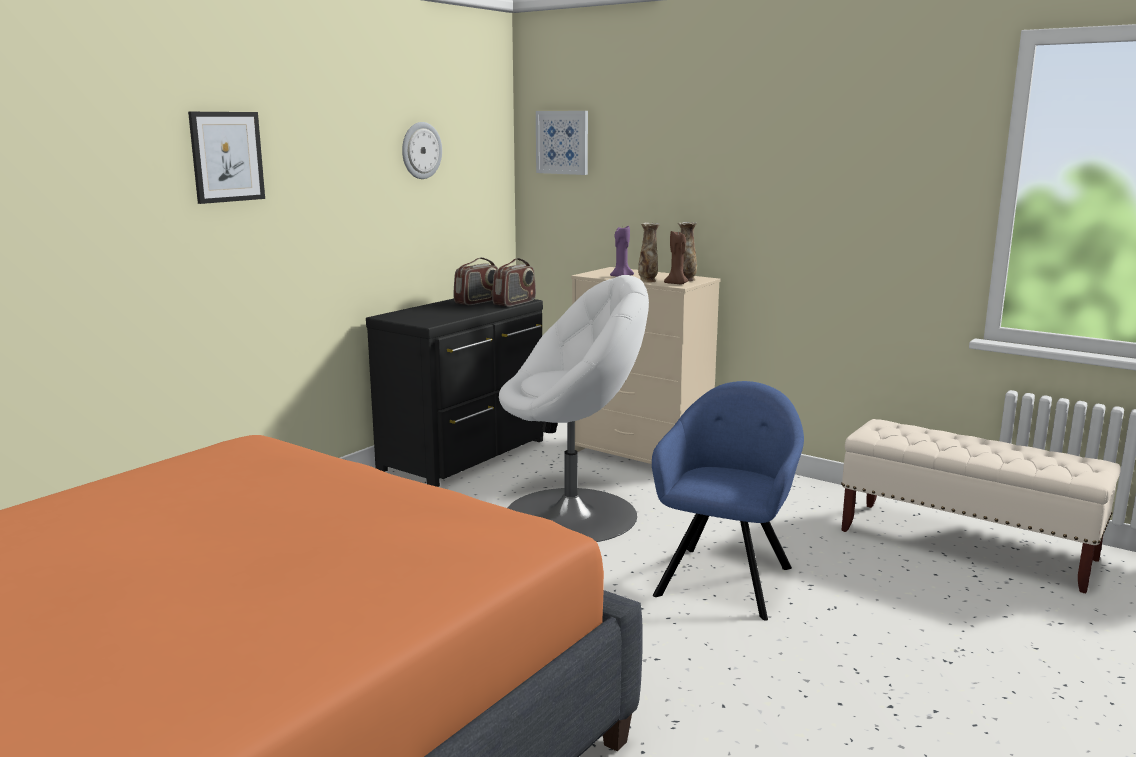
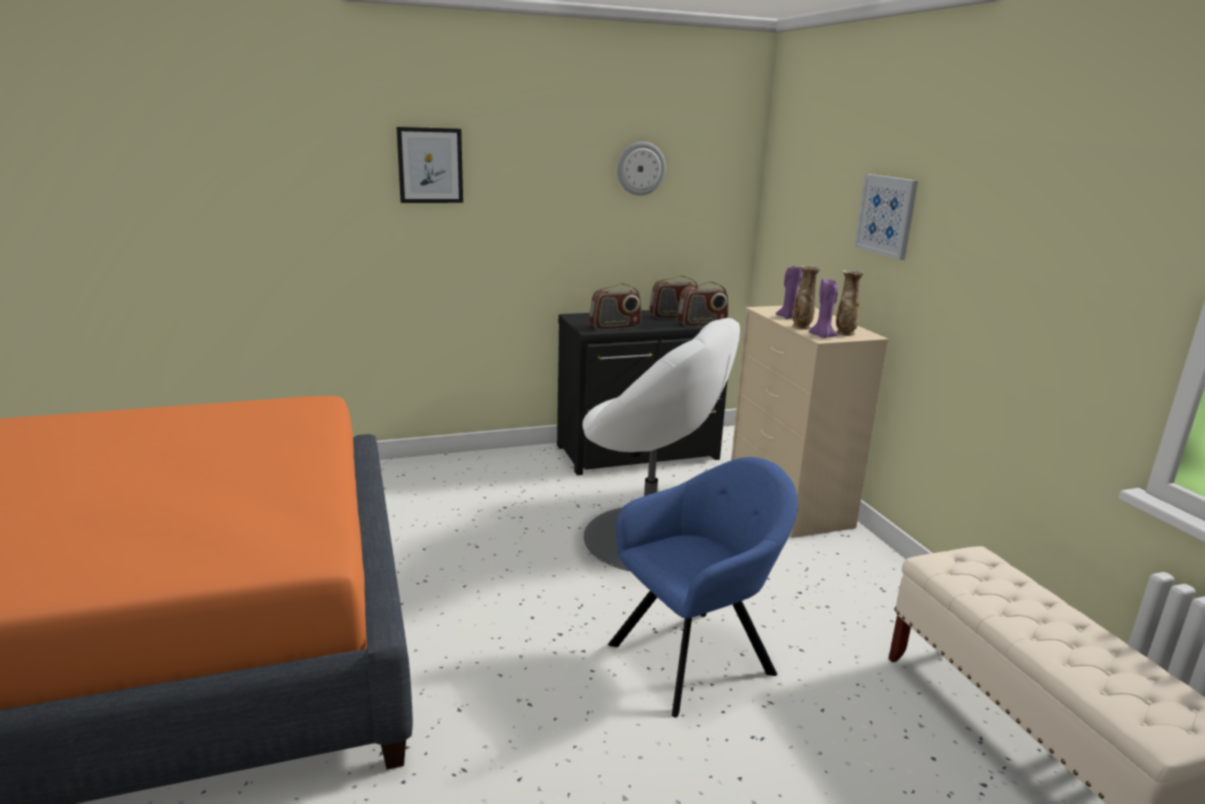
camera: 35 degrees right, 5 degrees up
picture [536,111,588,175] -> picture moved to [854,174,918,260]
brown candle [664,230,689,285] -> purple candle [809,278,838,338]
none -> radio [589,283,642,330]

